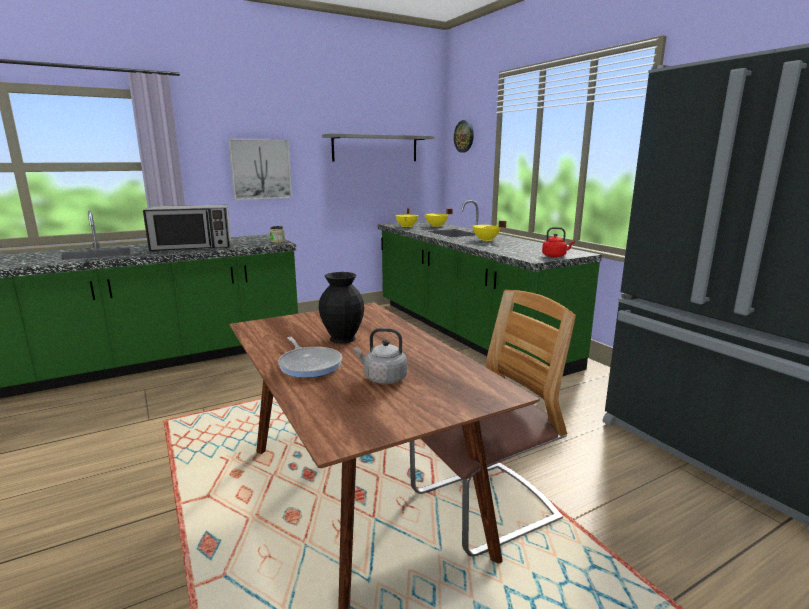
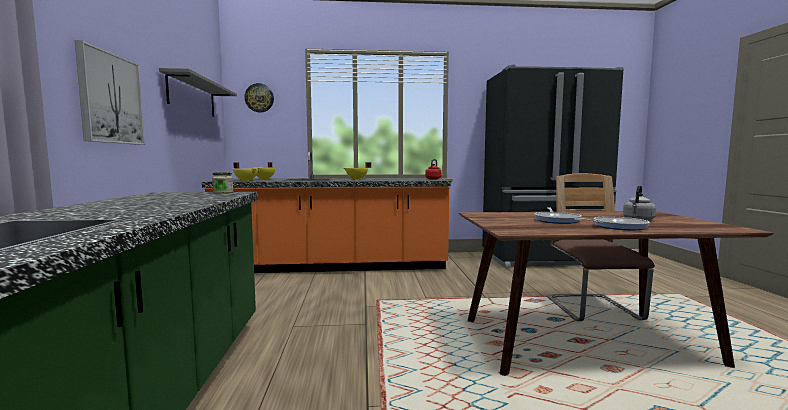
camera: 65 degrees left, 10 degrees down
microwave [143,205,231,251] -> none
black vase [319,272,364,344] -> frying pan [534,207,582,224]
green counter [378,200,602,376] -> orange counter [202,151,451,273]

